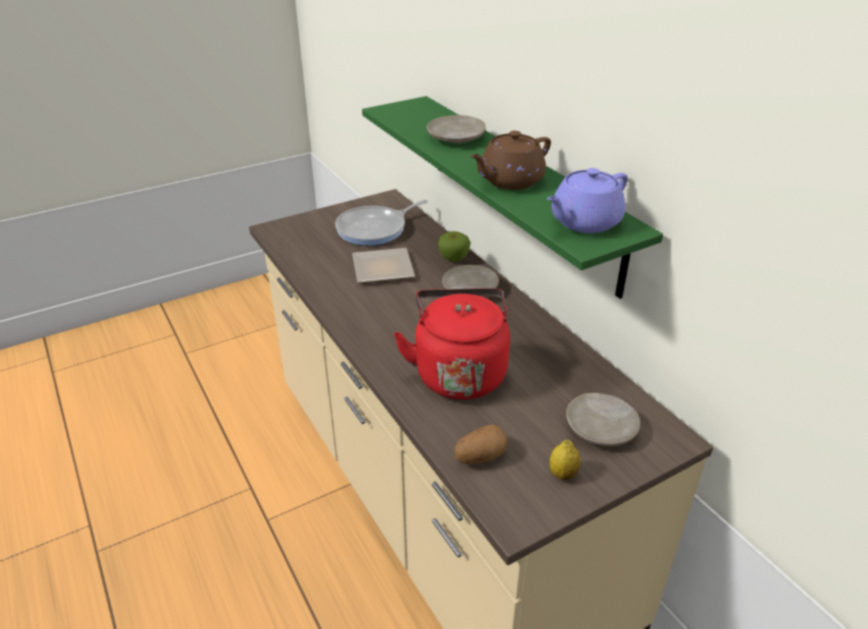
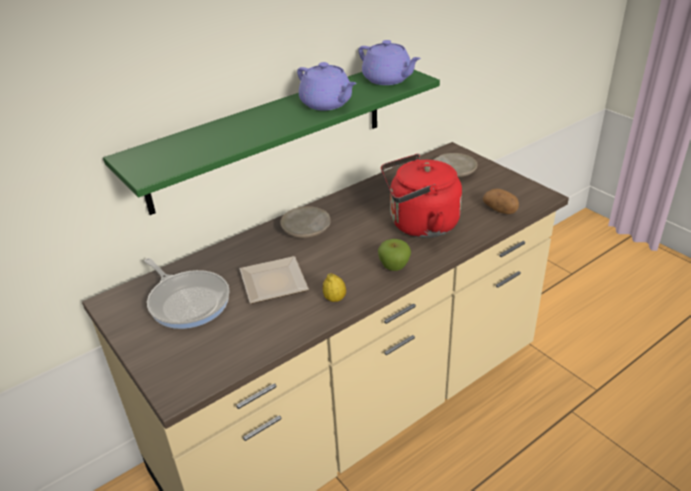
camera: 95 degrees left, 0 degrees up
beige plate [427,115,486,143] -> none
apple [438,231,471,262] -> apple moved to [378,239,411,271]
brown teapot [470,131,551,190] -> purple teapot [297,62,357,111]
lemon [549,440,580,480] -> lemon moved to [323,273,346,302]

